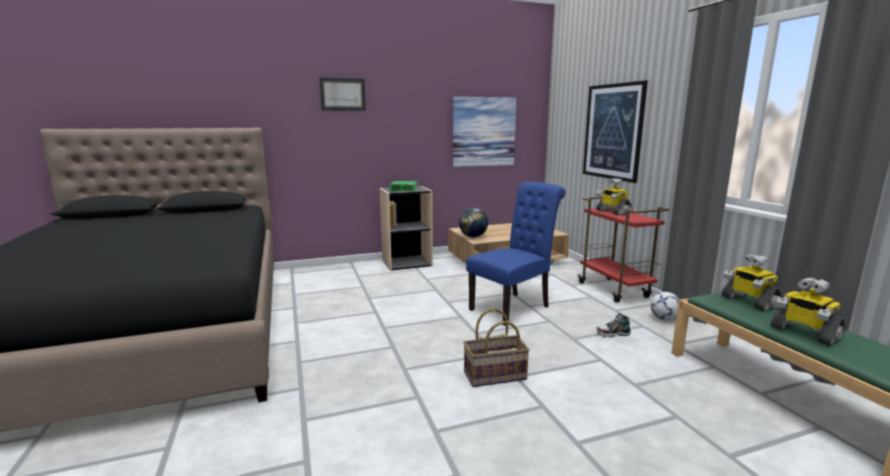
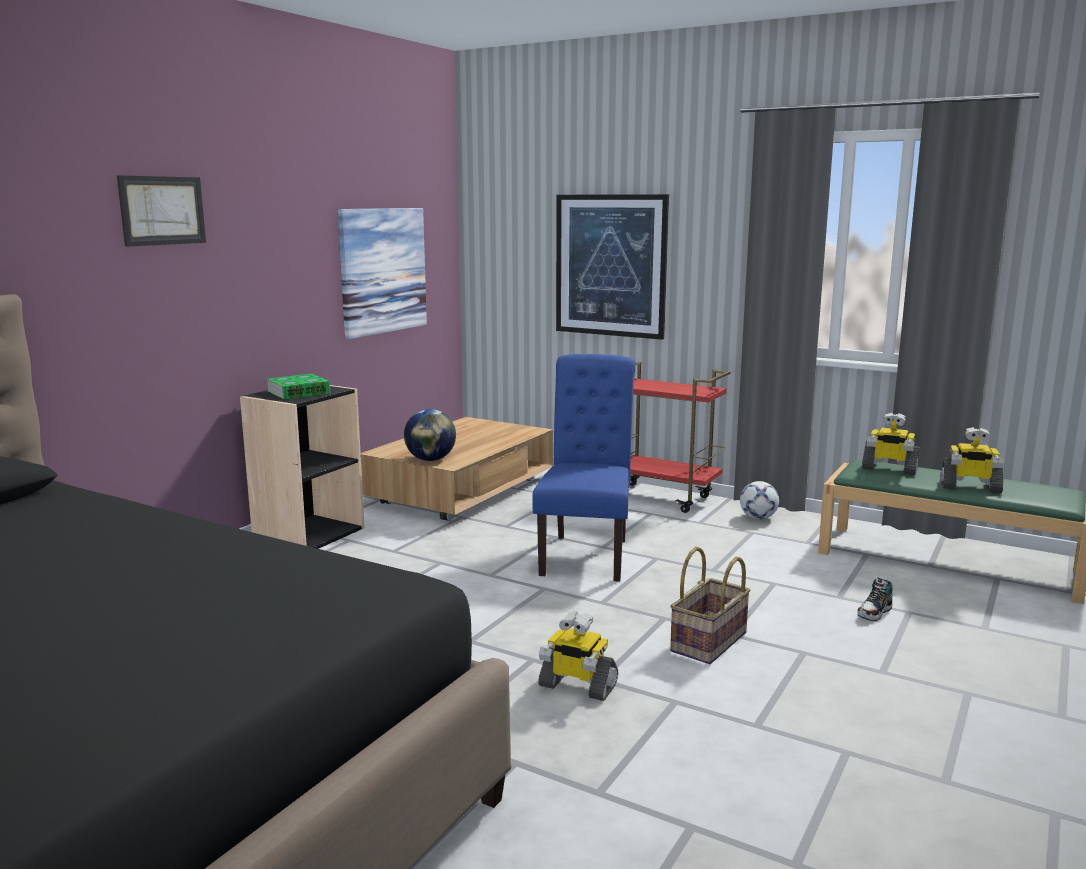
camera: 40 degrees left, 0 degrees up
toy robot [596,178,633,215] -> toy robot moved to [538,611,618,701]
shoe [596,313,631,337] -> shoe moved to [857,577,893,621]

